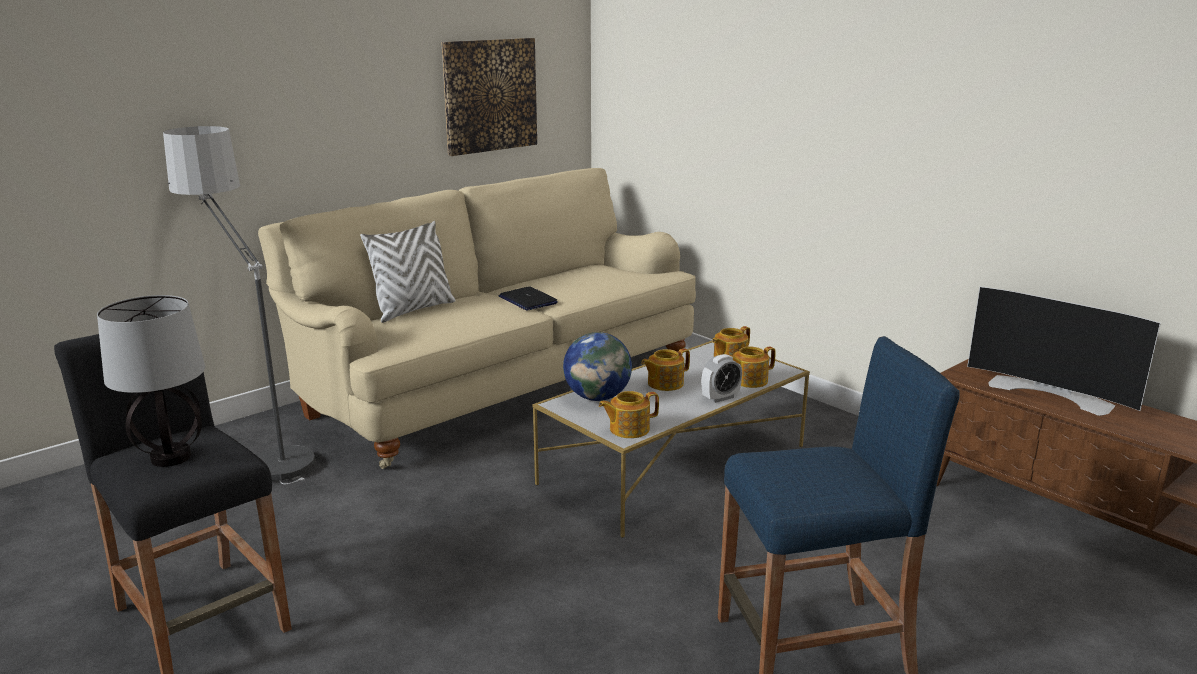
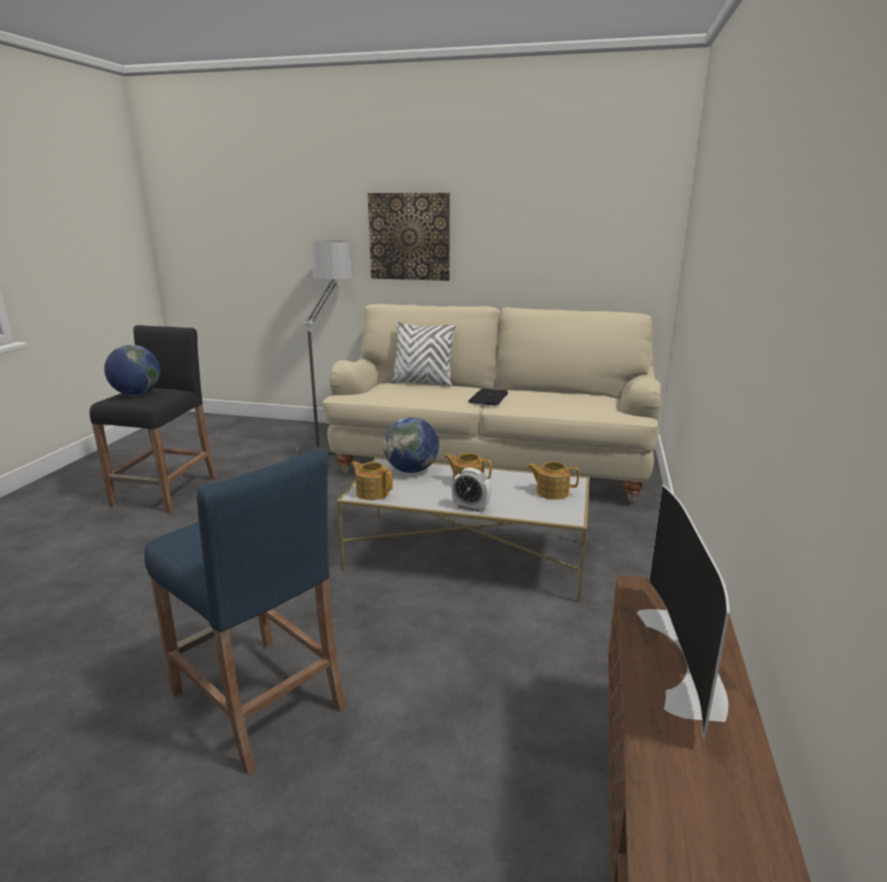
camera: 55 degrees right, 0 degrees up
table lamp [97,295,205,467] -> globe [104,345,160,395]
picture [441,38,537,156] -> picture moved to [368,193,450,281]
teapot [729,347,776,388] -> none

